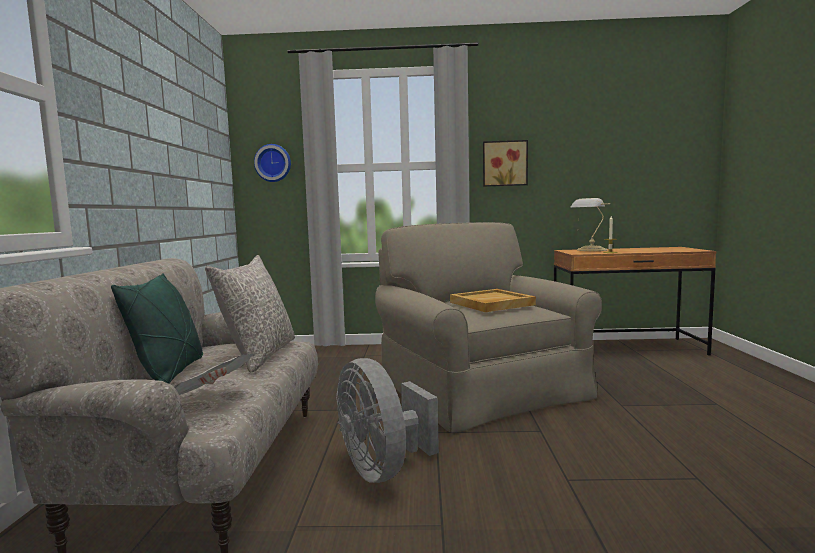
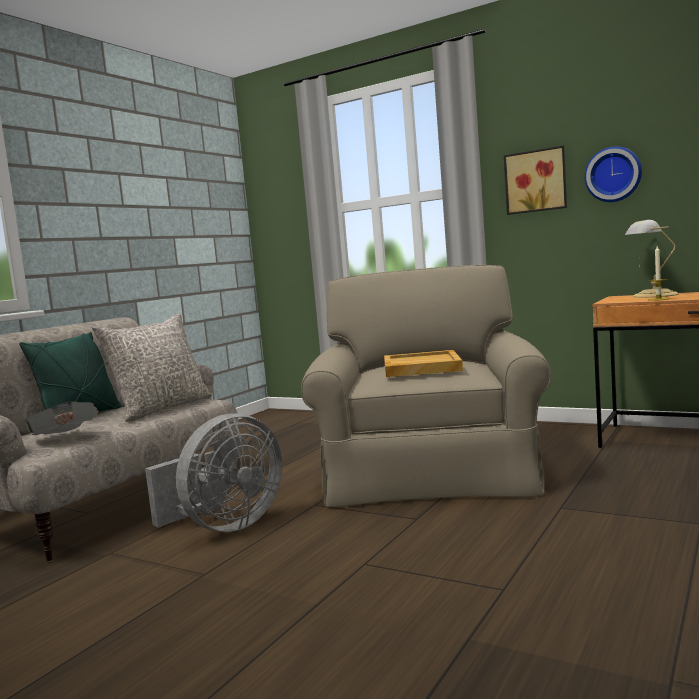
camera: 30 degrees right, 0 degrees up
wall clock [254,144,291,182] -> wall clock moved to [585,146,642,202]
grey fan [336,358,439,483] -> grey fan turned 135 degrees counterclockwise [145,413,282,532]

